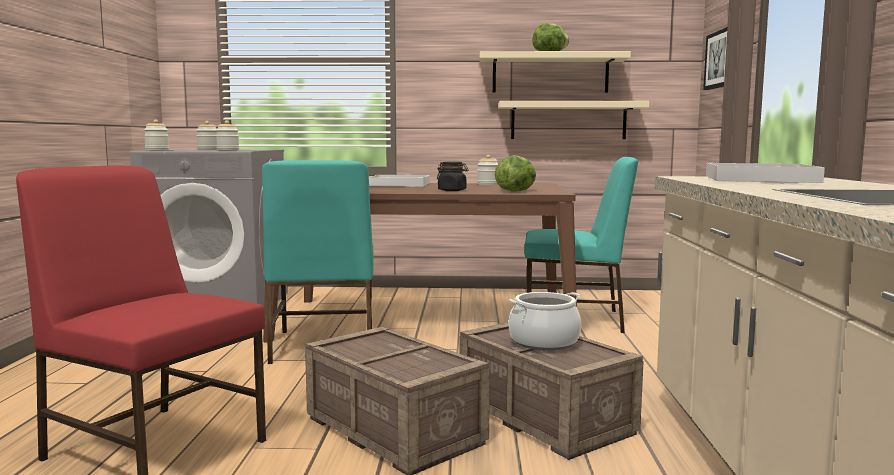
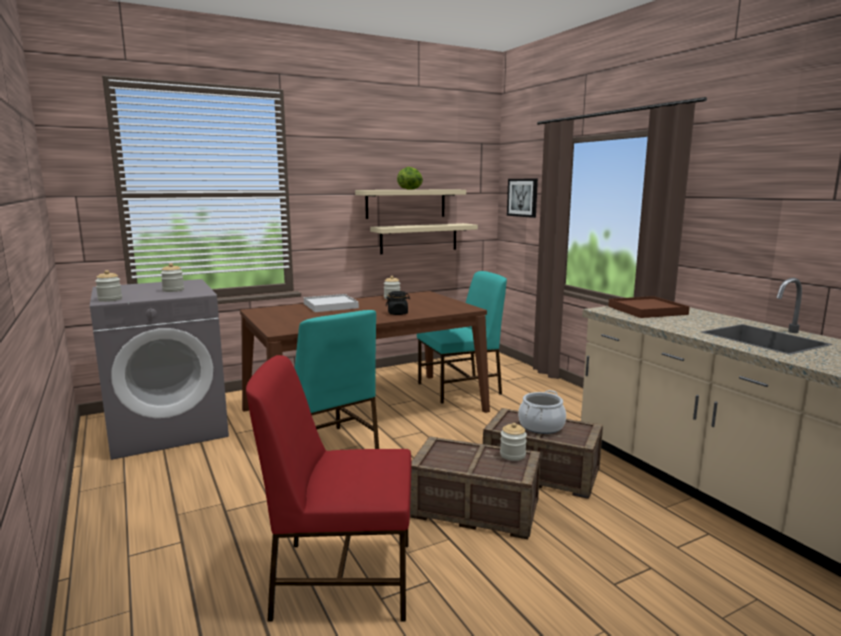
camera: 30 degrees left, 5 degrees up
jar [196,121,217,150] -> jar moved to [500,423,527,461]
lettuce [495,155,536,192] -> none
white tray [706,163,825,183] -> brown tray [608,296,690,318]

